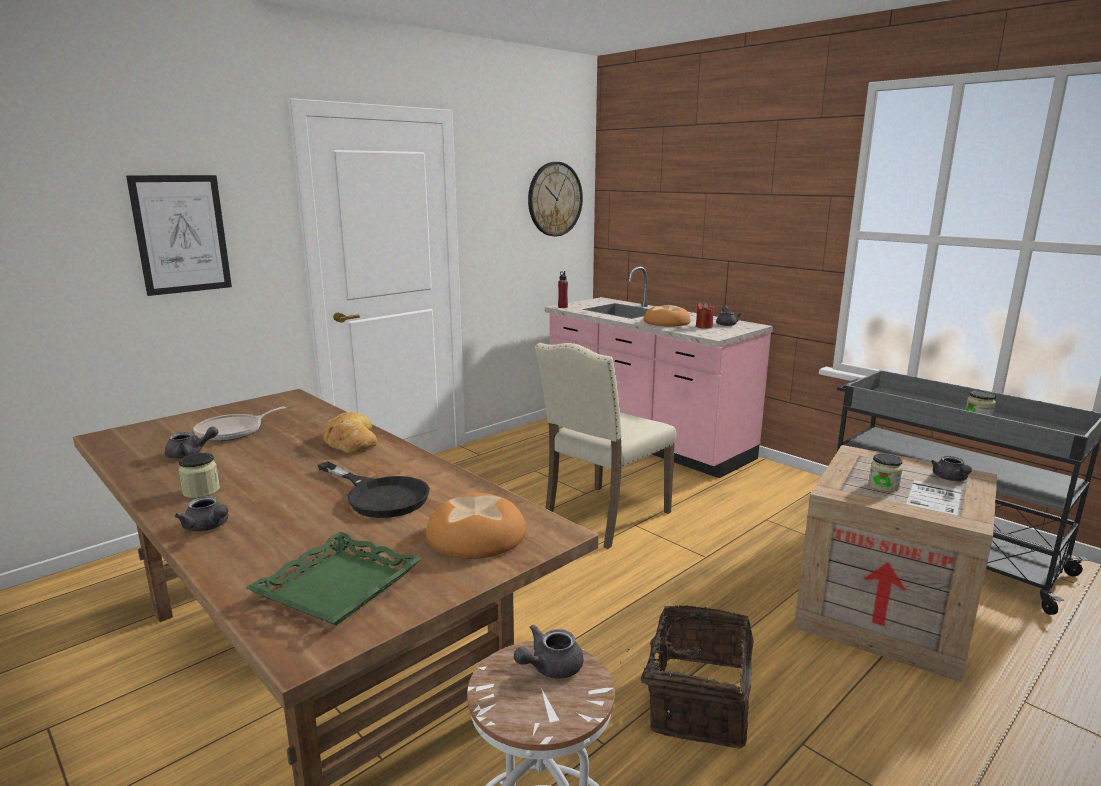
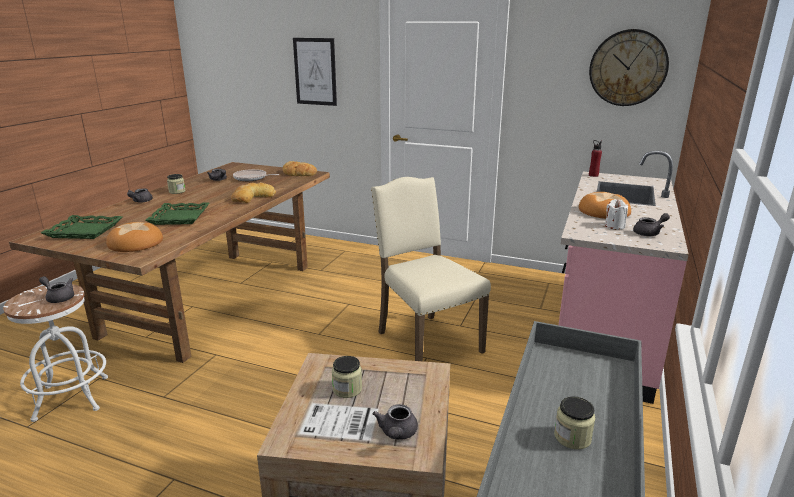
camera: 65 degrees right, 5 degrees up
black frying pan [318,461,430,518] -> green tray [146,202,209,225]
beige chair [535,343,676,549] -> beige chair turned 45 degrees clockwise [371,177,491,361]
basket [620,605,754,749] -> none
red candle [696,303,714,329] -> white candle [605,199,628,229]
grey teapot [931,456,972,481] -> grey teapot turned 60 degrees counterclockwise [372,404,418,440]
none -> bread [283,161,317,176]

